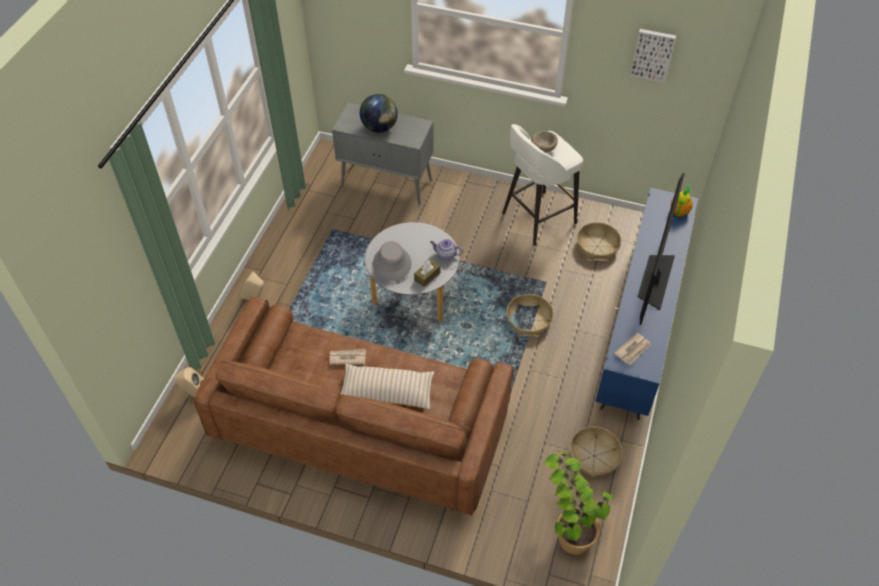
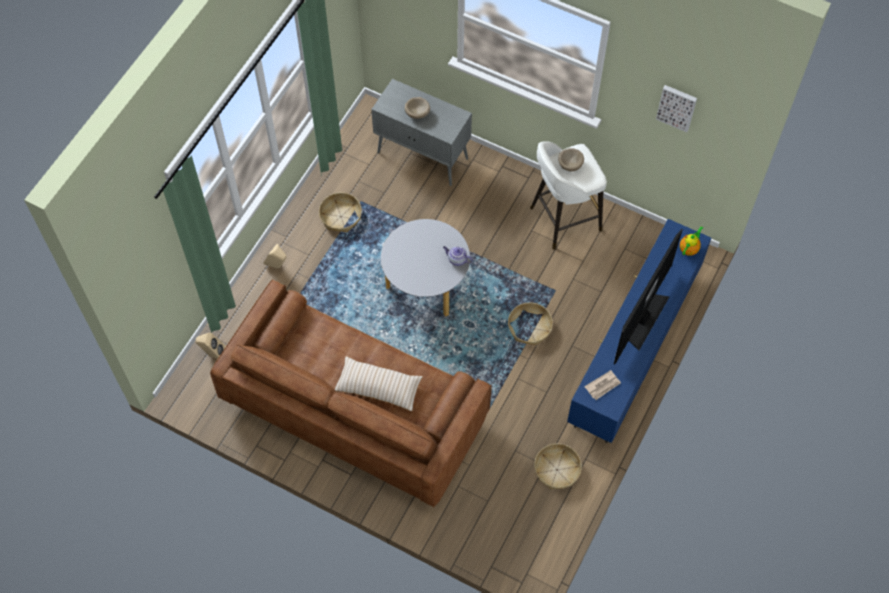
camera: 10 degrees right, 10 degrees up
newspaper [330,349,366,365] -> none
globe [360,94,398,133] -> beige bowl [405,97,430,119]
grey hat [373,241,412,281] -> none
brown tissue box [414,259,441,287] -> none
potted plant [543,450,615,555] -> none
basket [577,222,621,260] -> basket moved to [319,193,362,233]

